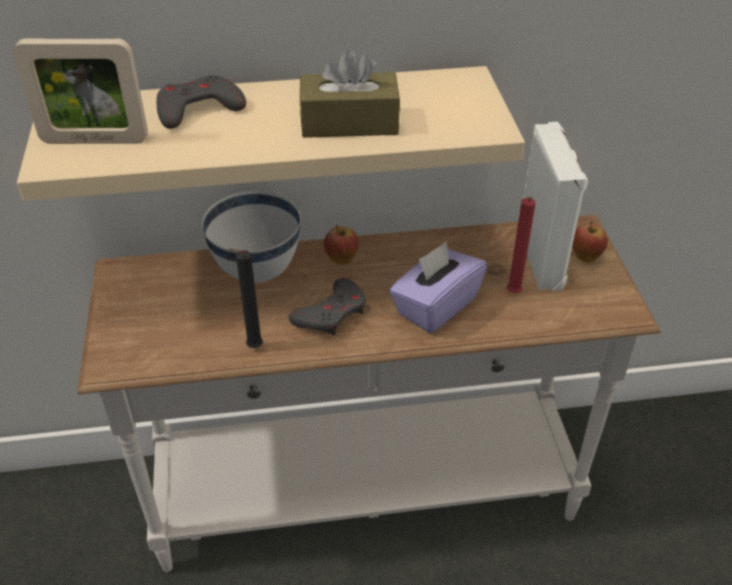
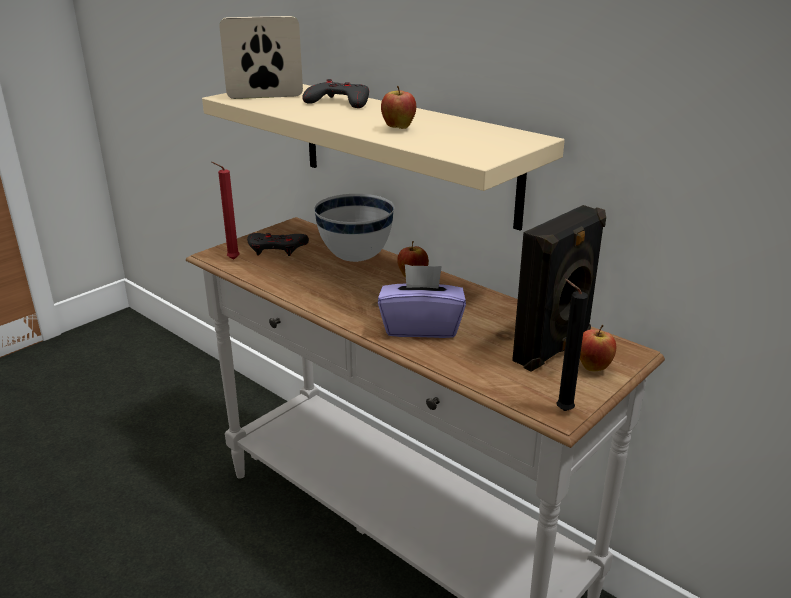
camera: 50 degrees right, 15 degrees down
picture frame [13,38,148,144] -> picture frame turned 120 degrees clockwise [220,16,303,99]
black candle [228,248,263,348] -> black candle moved to [557,279,588,411]
grey game controller [289,278,366,336] -> grey game controller moved to [247,233,309,256]
brown tissue box [300,49,400,138] -> apple [381,86,416,129]
red candle [507,197,536,293] -> red candle moved to [211,162,240,259]
white speaker [523,122,588,291] -> black speaker [512,205,606,372]

